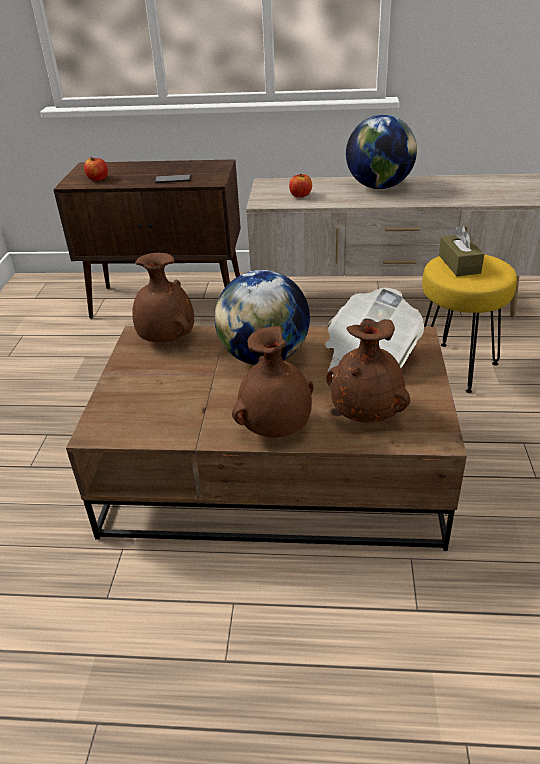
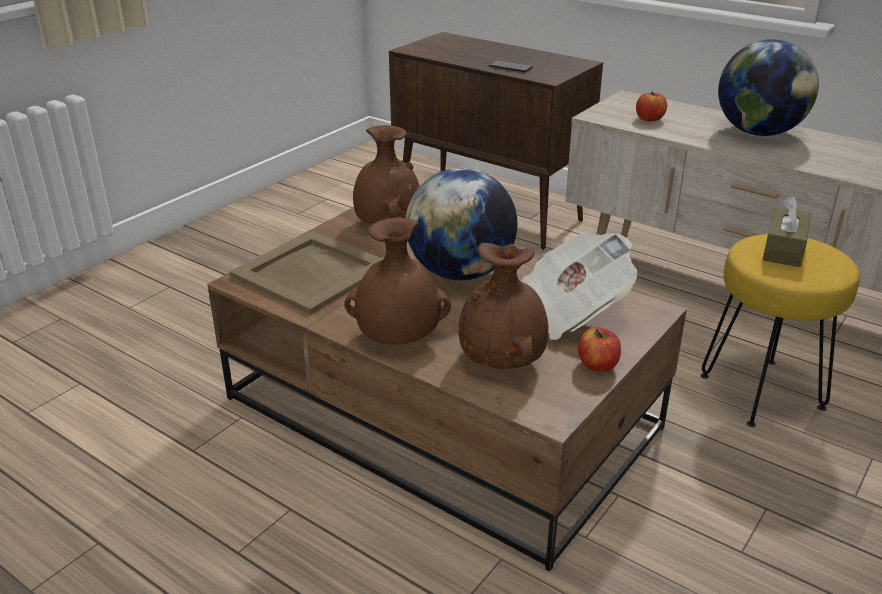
camera: 30 degrees right, 5 degrees down
apple [84,157,108,181] -> apple moved to [578,327,621,372]
none -> beige tray [229,230,383,314]

